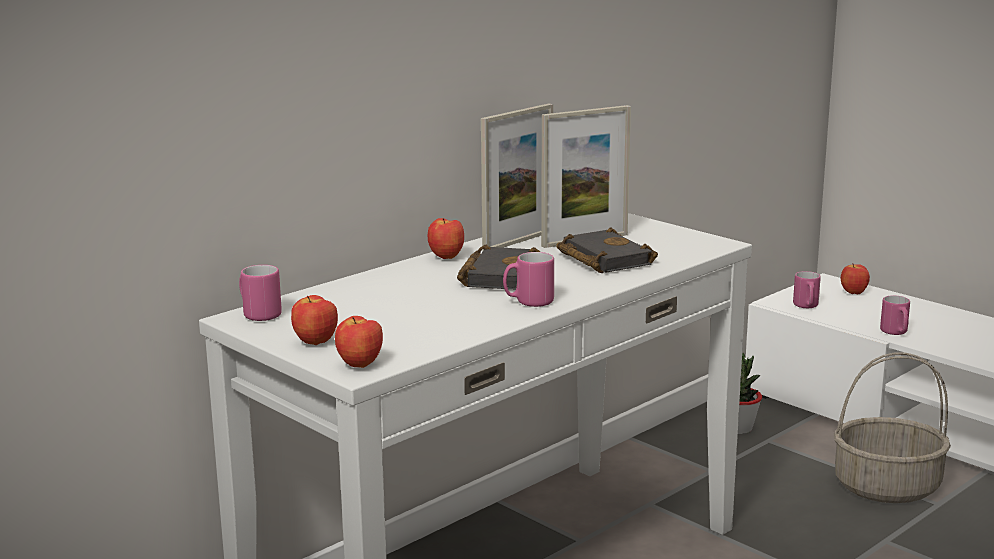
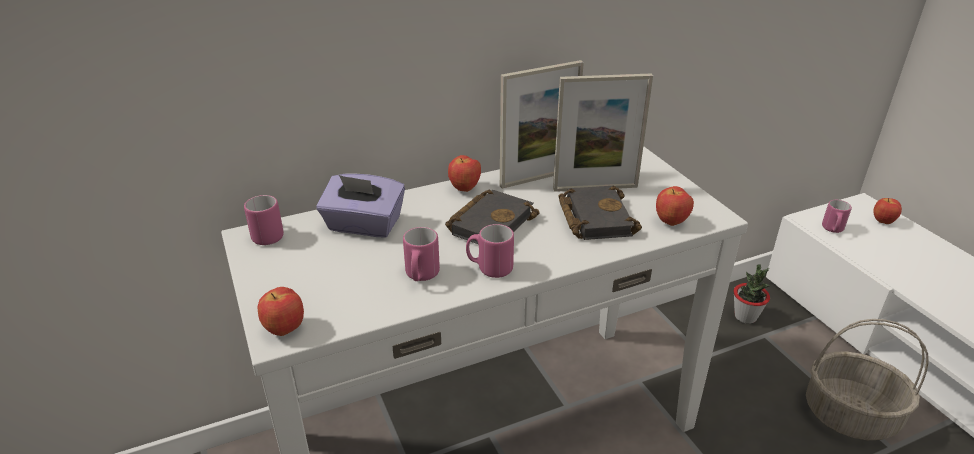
camera: 20 degrees right, 15 degrees up
apple [291,295,338,345] -> apple moved to [656,186,694,226]
pink mug [880,295,910,335] -> pink mug moved to [403,227,440,281]
none -> purple tissue box [317,174,405,238]

